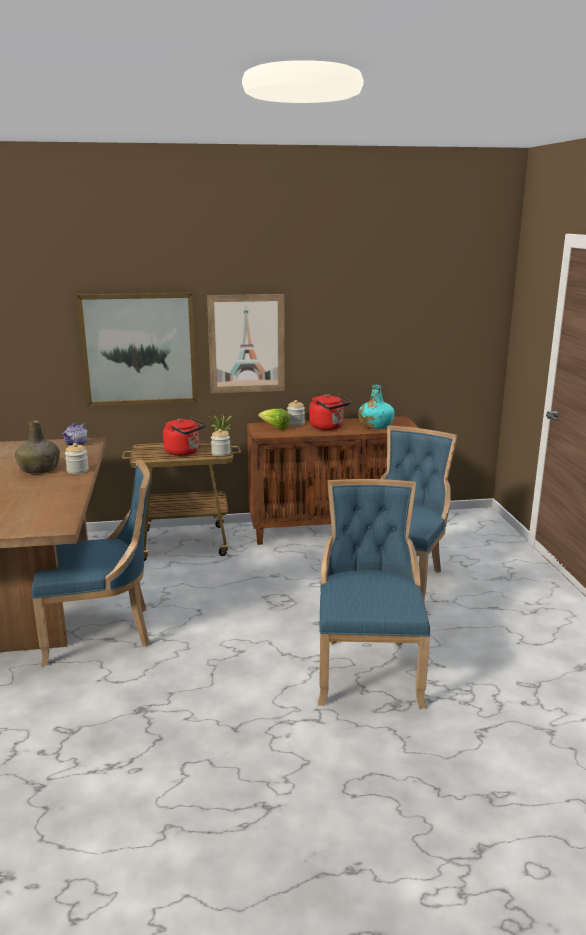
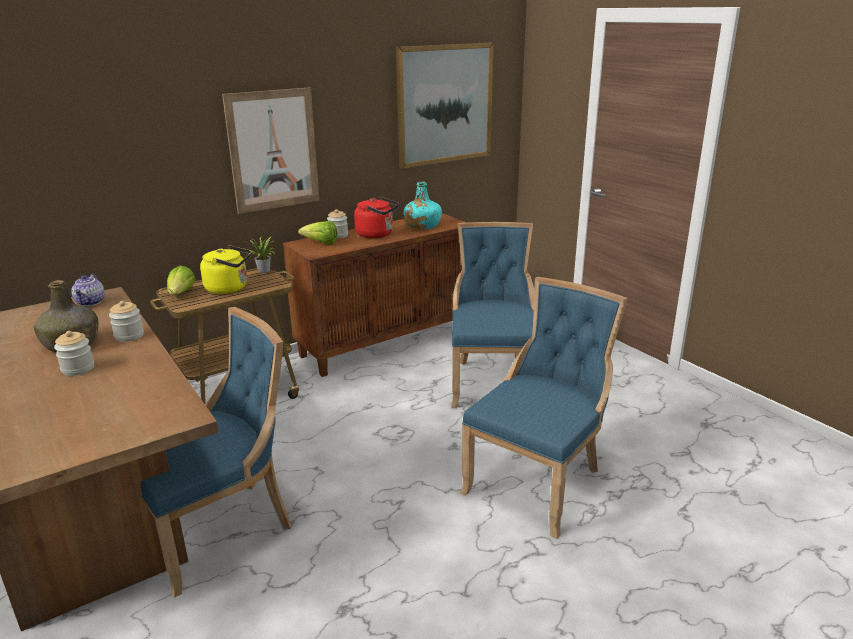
camera: 25 degrees left, 5 degrees up
picture [77,293,197,406] -> picture moved to [396,43,494,169]
red kettle [163,417,206,456] -> yellow kettle [200,245,252,294]
jar [211,429,230,456] -> jar moved to [54,331,94,376]
blue chair [318,479,430,708] -> blue chair turned 60 degrees clockwise [460,277,627,539]
none -> lettuce [167,266,195,295]

